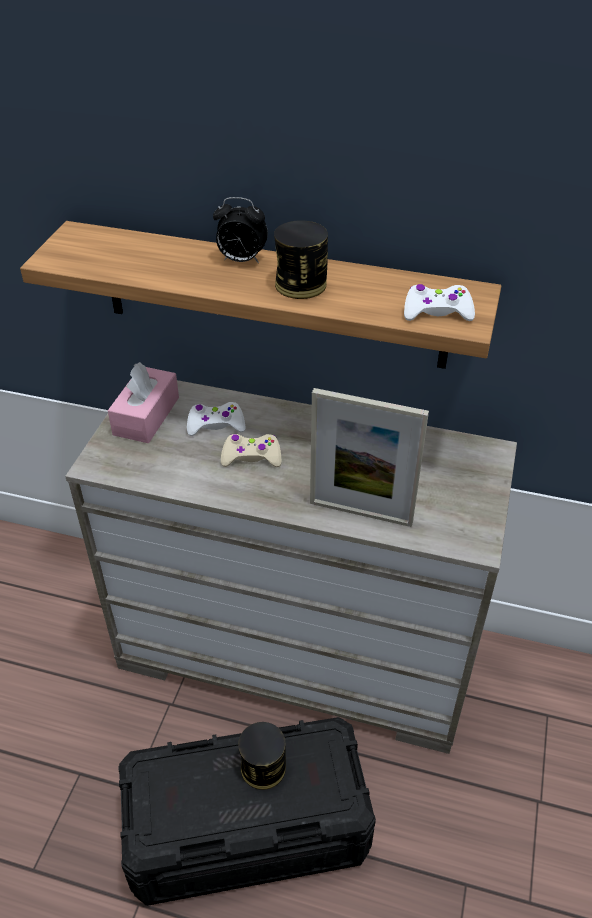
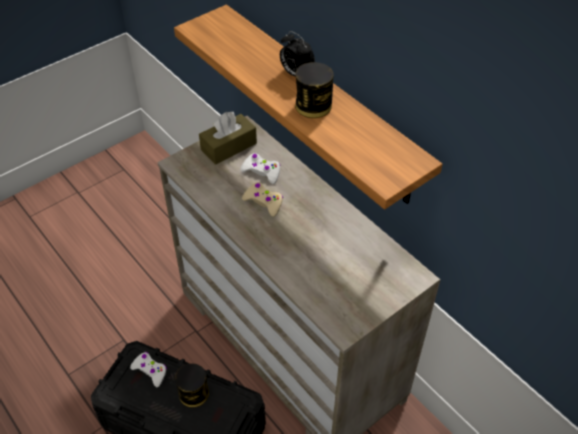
camera: 35 degrees right, 5 degrees up
pink tissue box [108,362,179,443] -> brown tissue box [199,112,257,165]
picture frame [310,388,429,527] -> none
white game controller [404,284,475,321] -> white game controller moved to [130,352,167,387]

